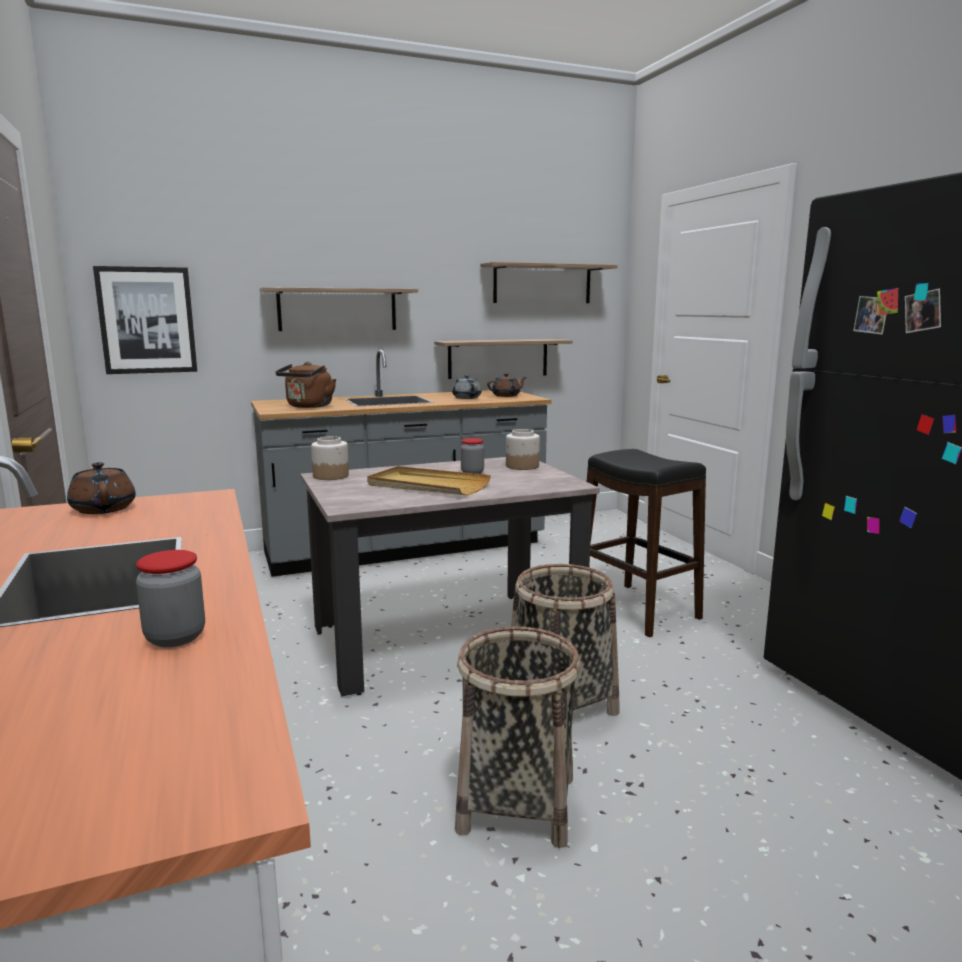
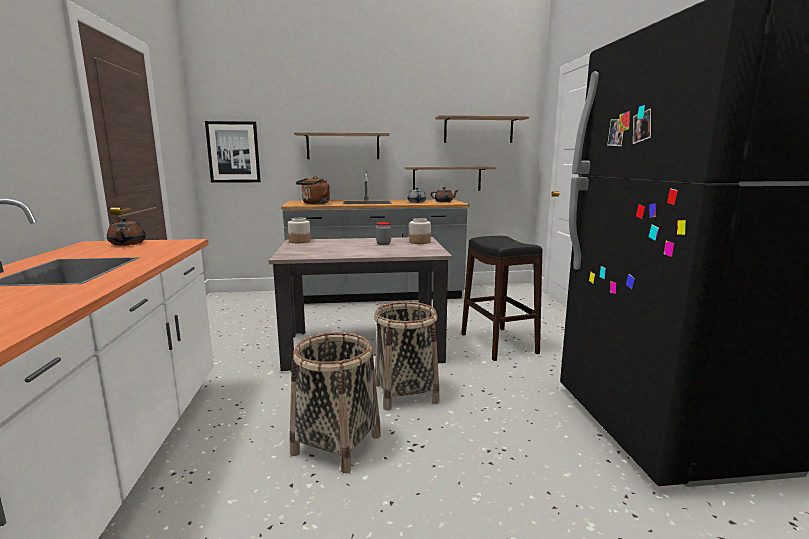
camera: 15 degrees right, 0 degrees up
jar [136,550,205,647] -> none
beige tray [367,466,491,496] -> none

